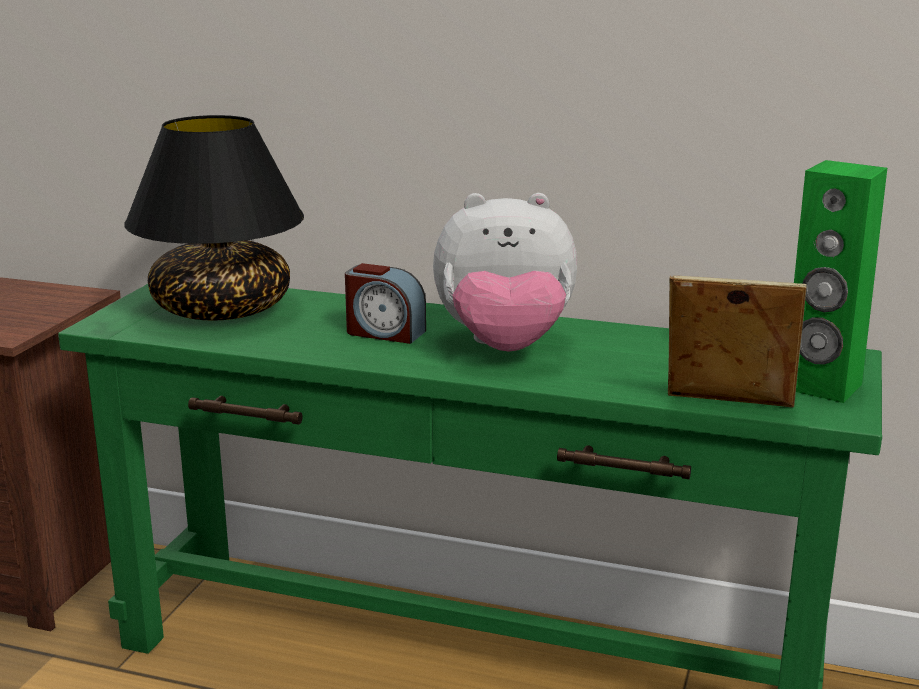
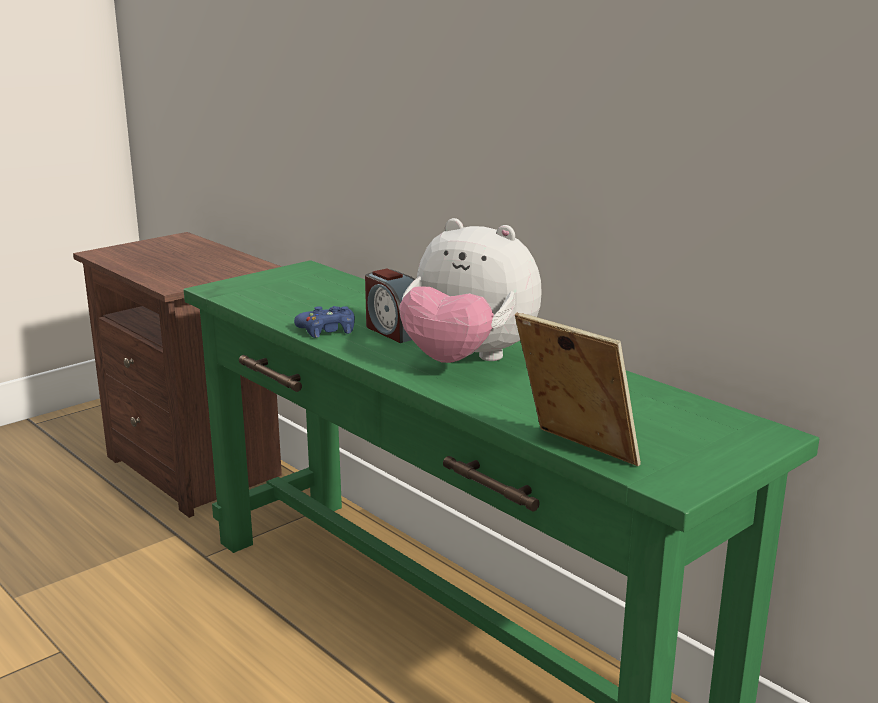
camera: 30 degrees right, 0 degrees up
black table lamp [124,115,304,321] -> none
green speaker [794,160,887,403] -> none
none -> blue game controller [294,306,355,338]

